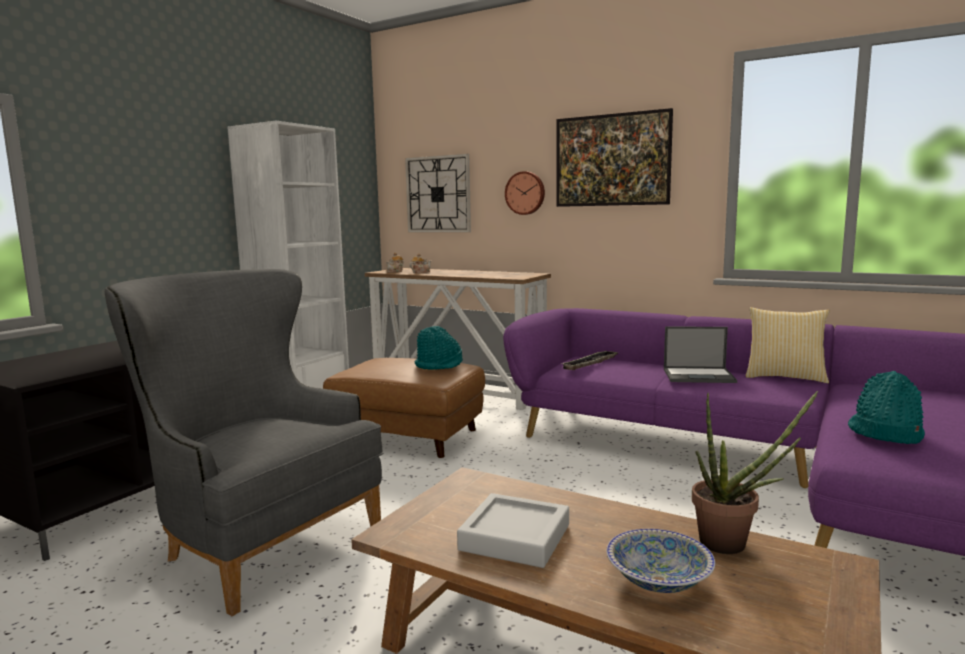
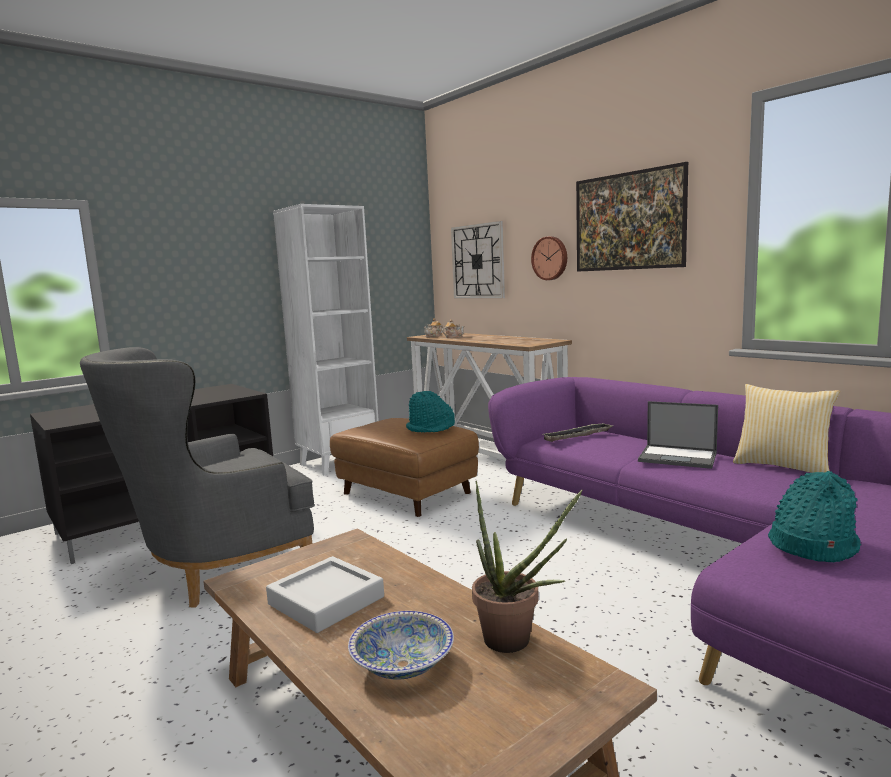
camera: 20 degrees right, 0 degrees up
grey armchair [105,269,383,616] -> grey armchair turned 90 degrees counterclockwise [80,347,315,608]

